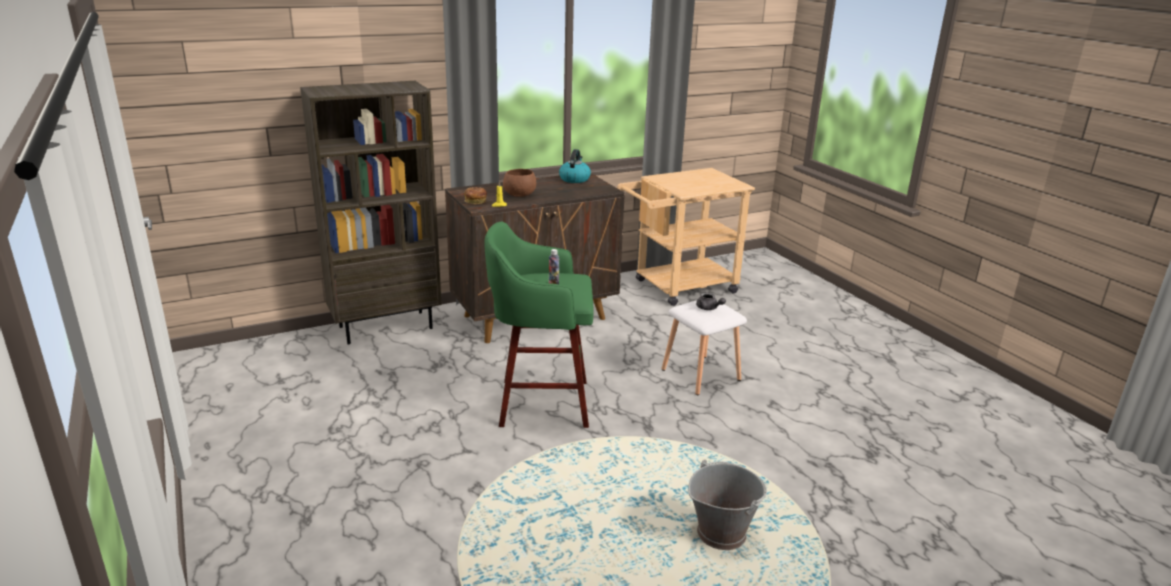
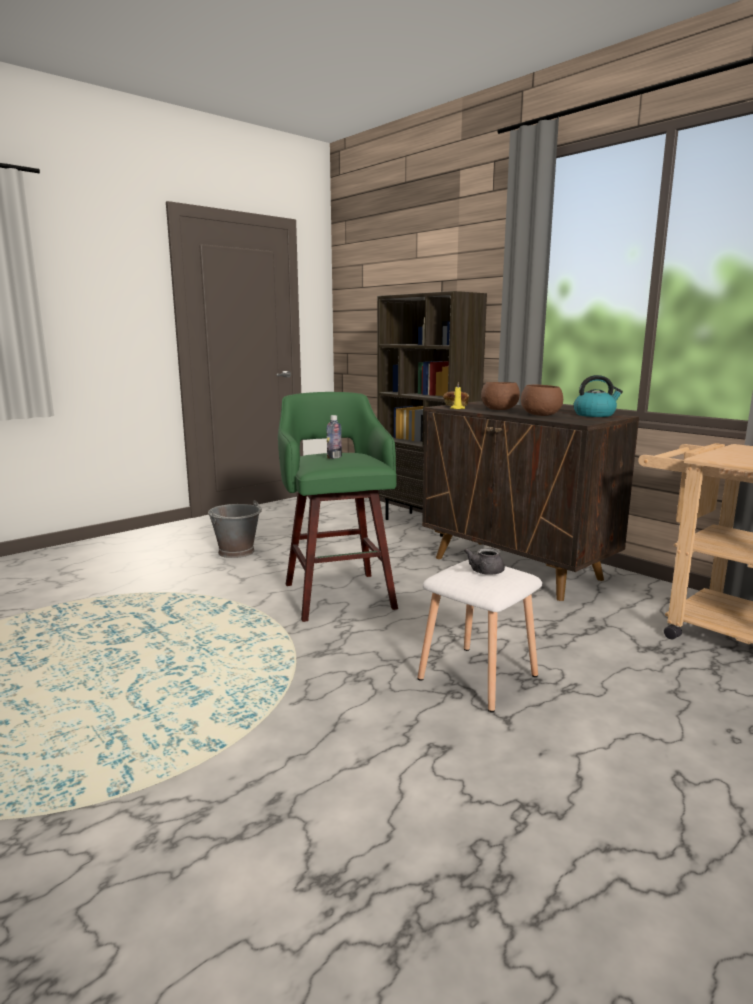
camera: 75 degrees right, 10 degrees down
grey bucket [688,460,767,550] -> grey bucket moved to [208,500,262,558]
none -> brown bowl [521,385,563,416]

